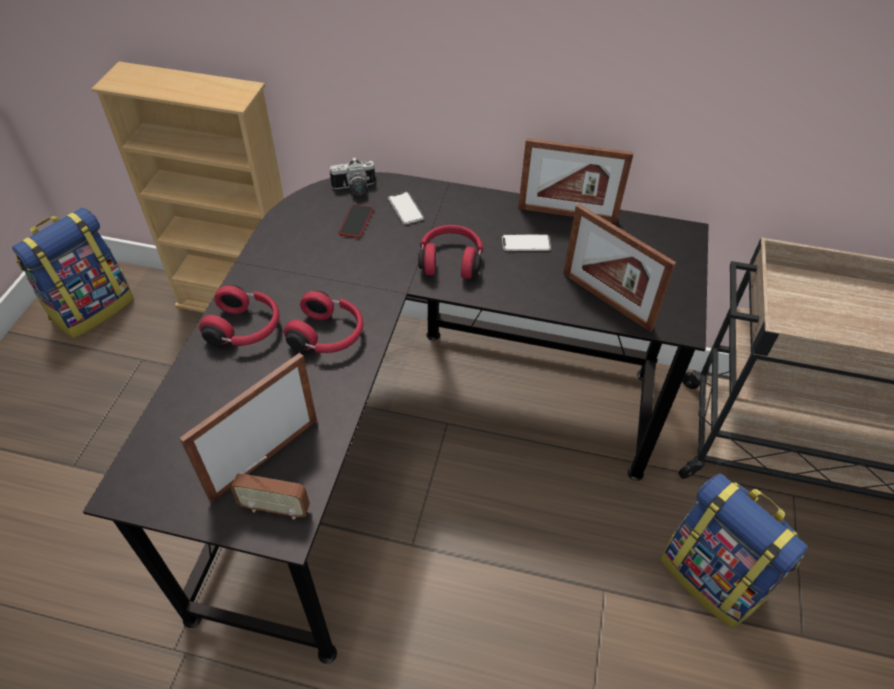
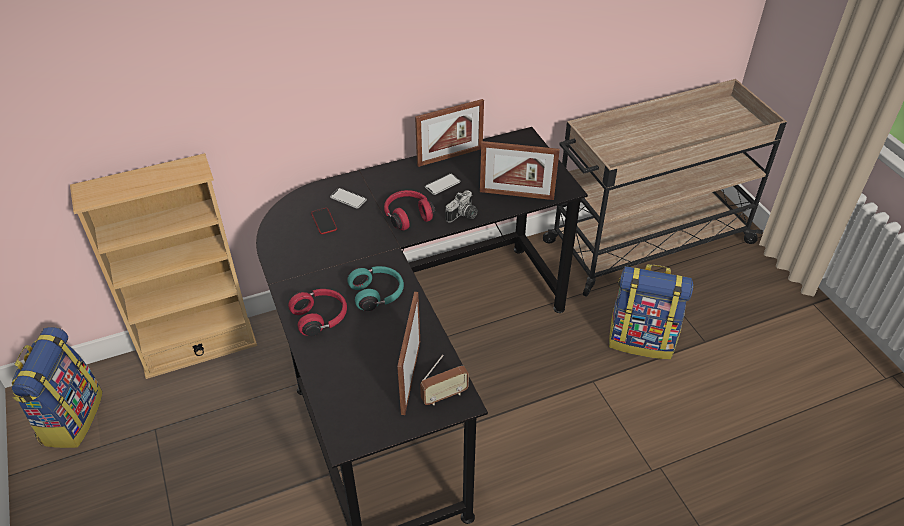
camera: 35 degrees left, 5 degrees down
red headphones [284,291,363,353] -> turquoise headphones [347,266,404,311]
camera [330,157,375,196] -> camera moved to [445,190,478,223]

